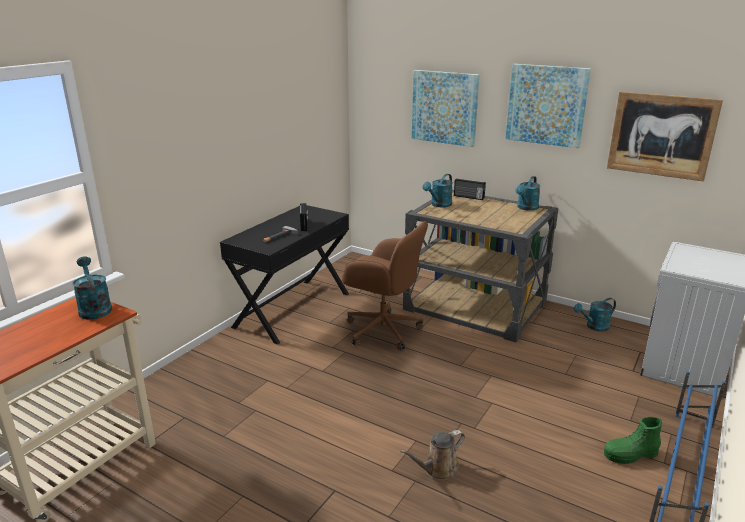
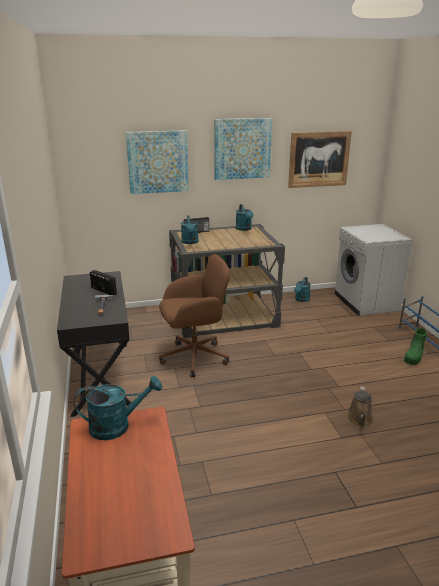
camera: 45 degrees left, 0 degrees up
turquoise watering can [72,256,112,320] -> turquoise watering can turned 150 degrees clockwise [74,376,162,440]

